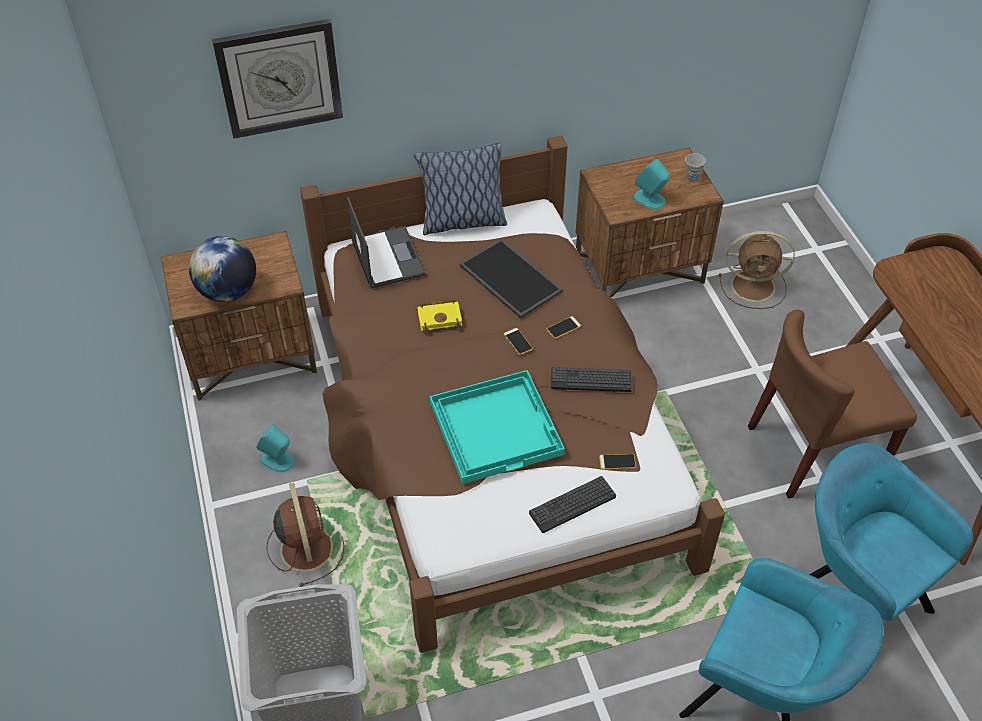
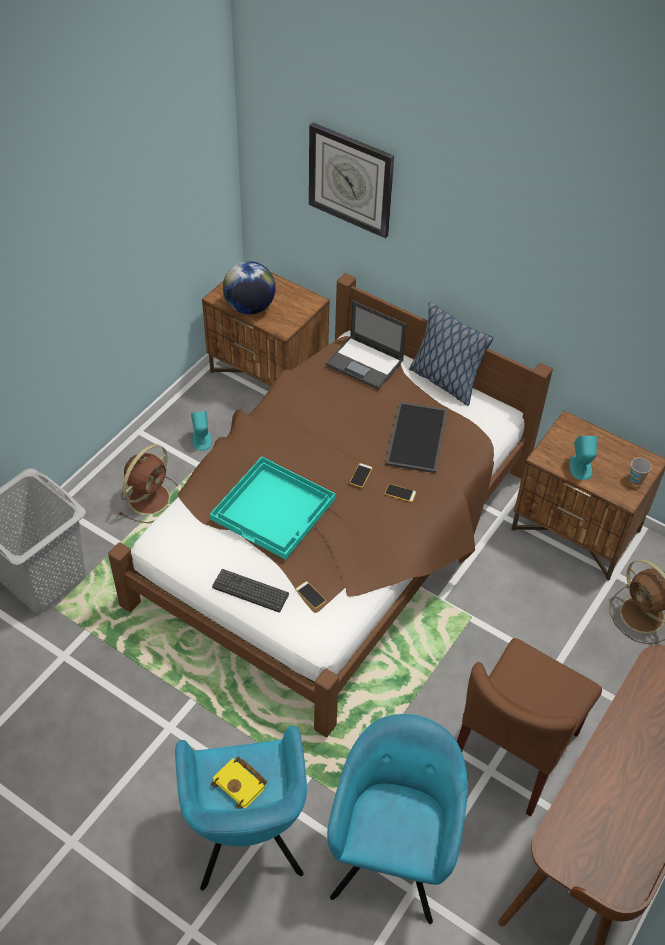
camera: 50 degrees right, 0 degrees up
laptop [347,197,426,289] -> laptop turned 90 degrees clockwise [326,301,407,390]
yellow book [417,300,462,332] -> yellow book moved to [211,757,267,809]
keyboard [551,367,632,392] -> none
brown chair [748,310,917,499] -> brown chair turned 90 degrees counterclockwise [457,638,602,817]

